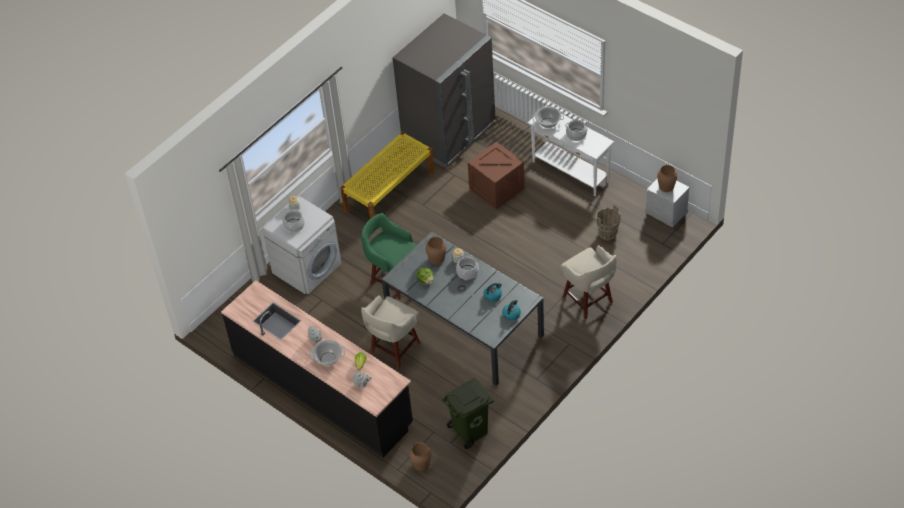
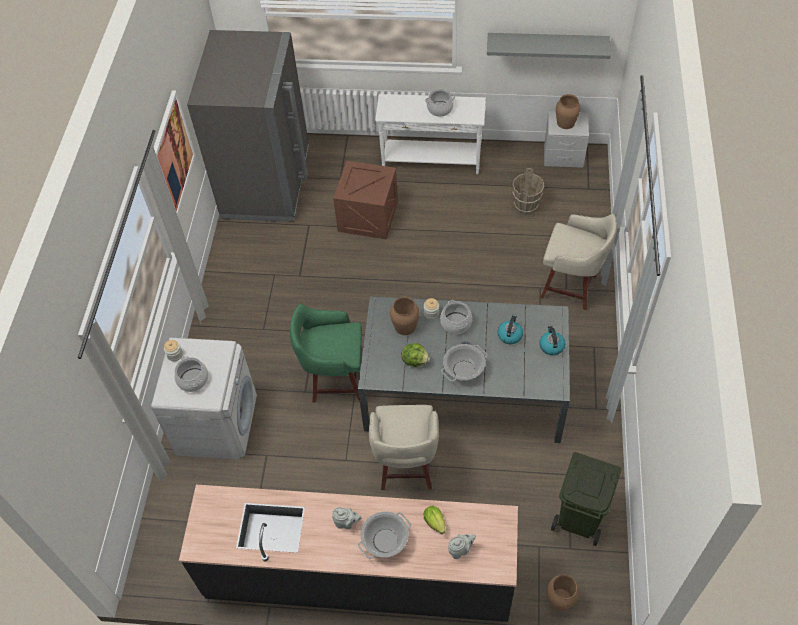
camera: 35 degrees left, 5 degrees up
yellow bench [340,132,435,219] -> none
cooking pot [532,106,564,128] -> cooking pot moved to [441,344,487,382]
none -> picture [154,91,196,216]
none -> grey shelf [487,33,611,59]

